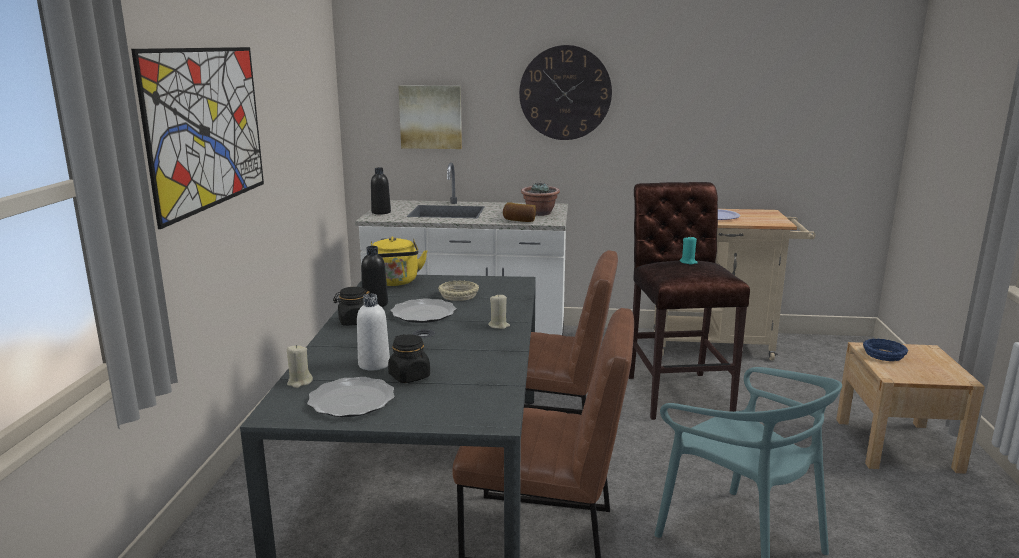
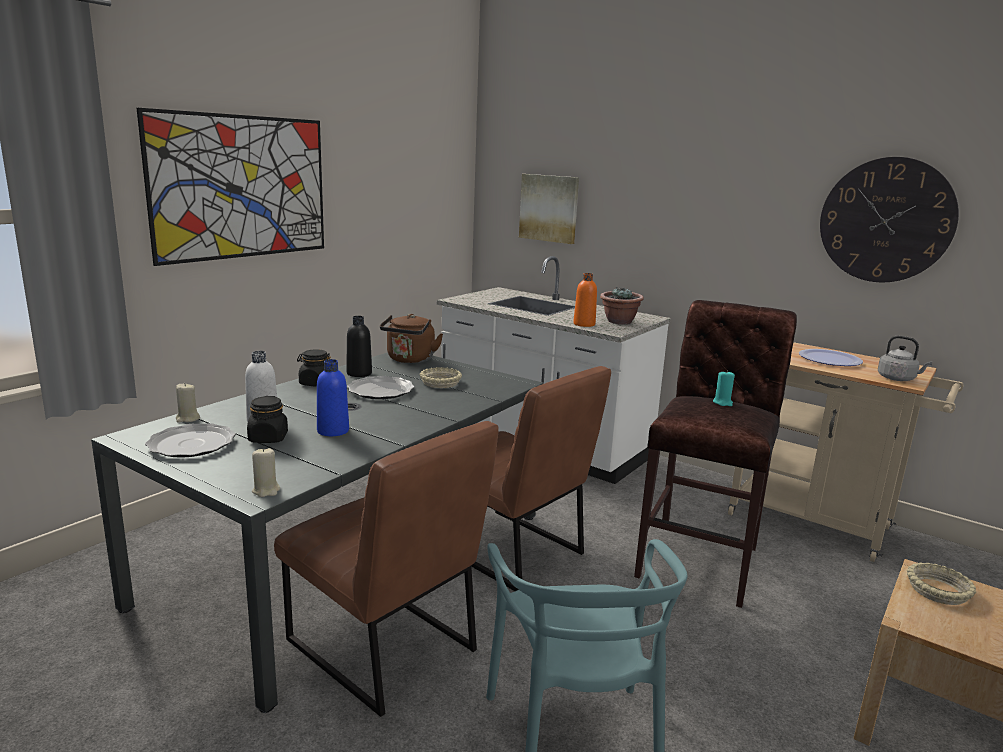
camera: 30 degrees right, 0 degrees up
black bottle [371,168,391,215] -> none
yellow kettle [371,237,427,286] -> brown kettle [380,314,443,363]
beige candle [488,294,510,329] -> beige candle moved to [252,447,280,497]
bread [503,202,536,222] -> orange bottle [573,273,597,327]
wall clock [519,45,612,140] -> wall clock moved to [820,157,959,283]
blue bowl [863,338,908,361] -> beige bowl [907,562,976,605]
none -> blue bottle [317,359,349,436]
none -> grey kettle [878,336,933,381]

